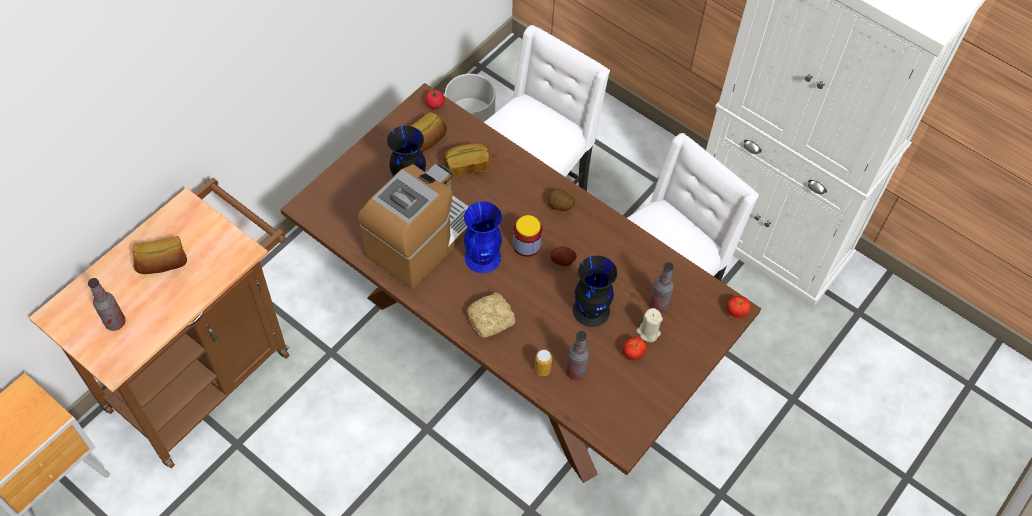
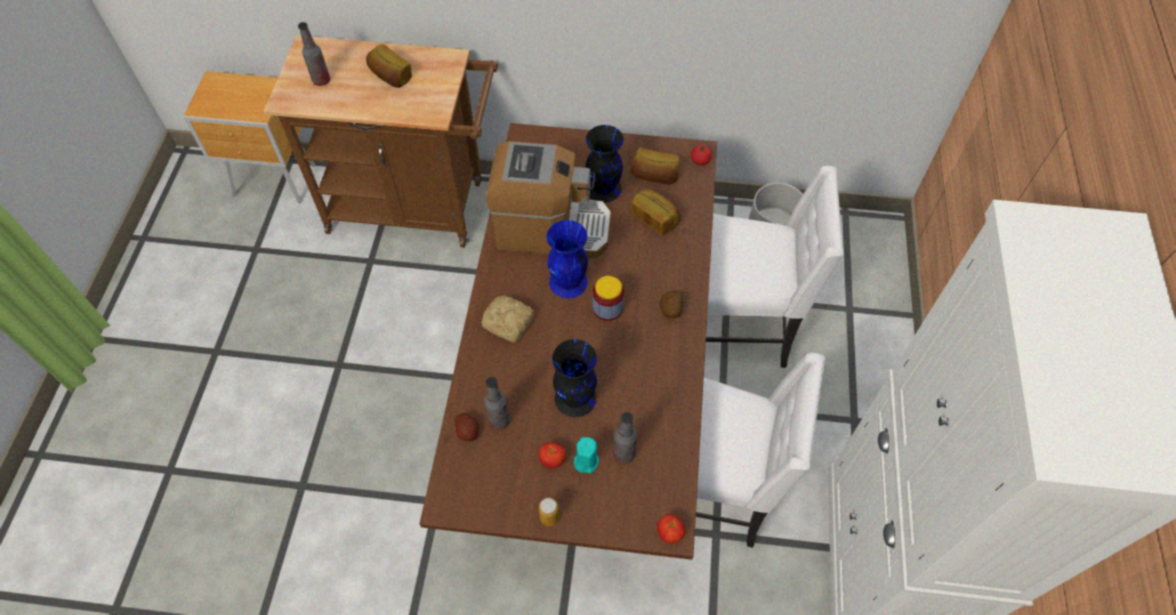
camera: 60 degrees right, 0 degrees up
can [535,350,552,376] -> can moved to [539,498,559,526]
potato [550,246,577,266] -> potato moved to [455,413,479,441]
beige candle [636,308,663,342] -> turquoise candle [574,437,599,473]

